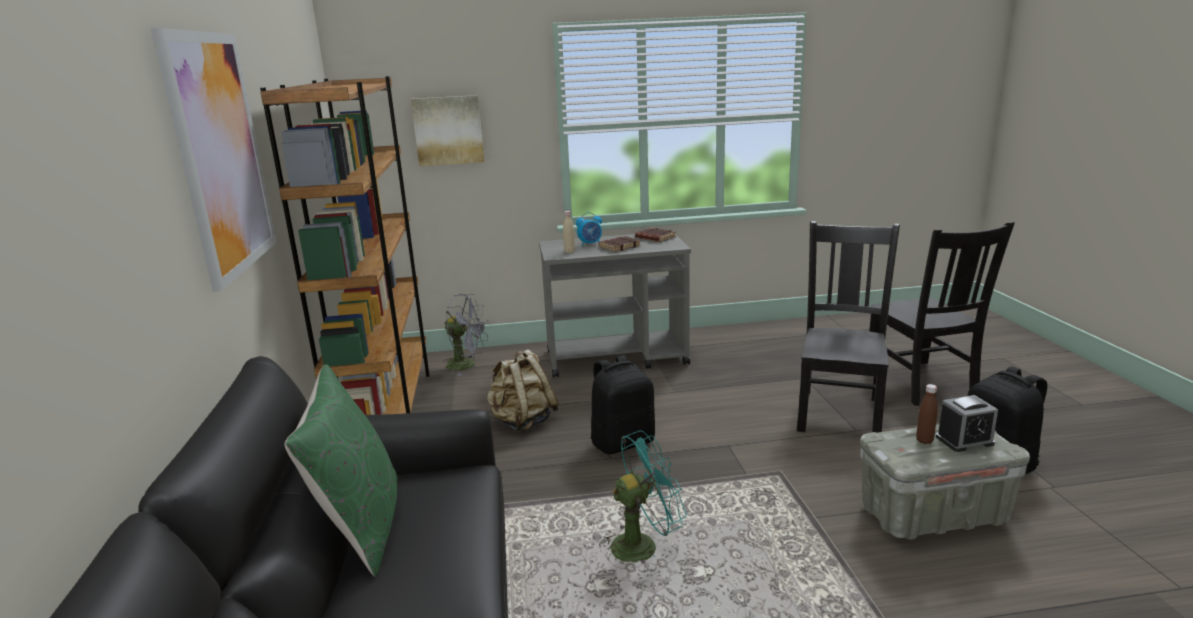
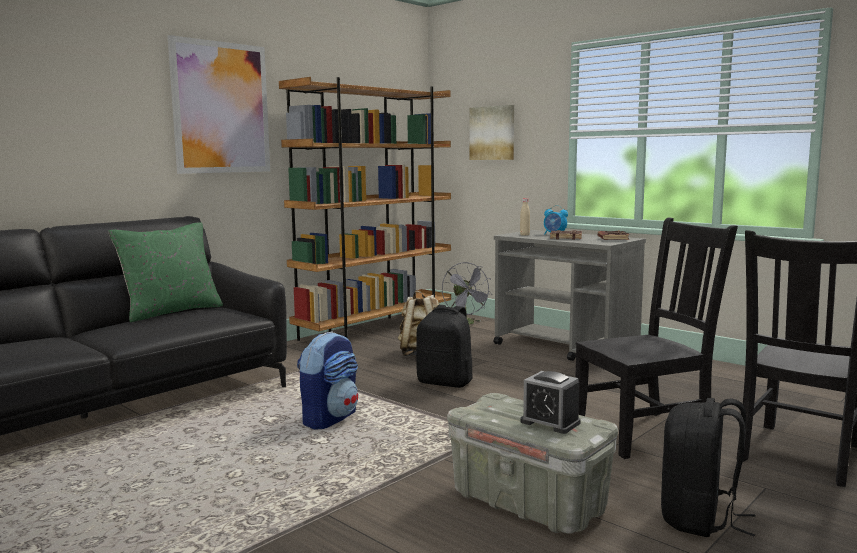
camera: 50 degrees right, 10 degrees down
turquoise fan [599,430,687,564] -> backpack [297,332,358,430]
brown bottle [916,384,937,444] -> none

